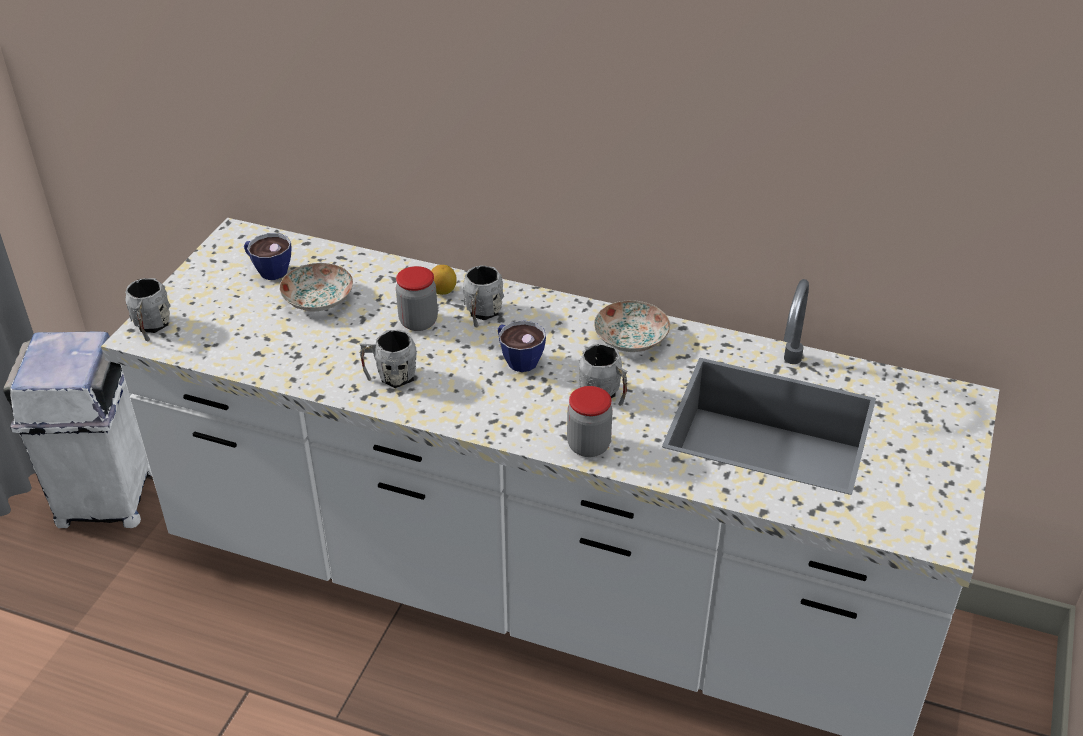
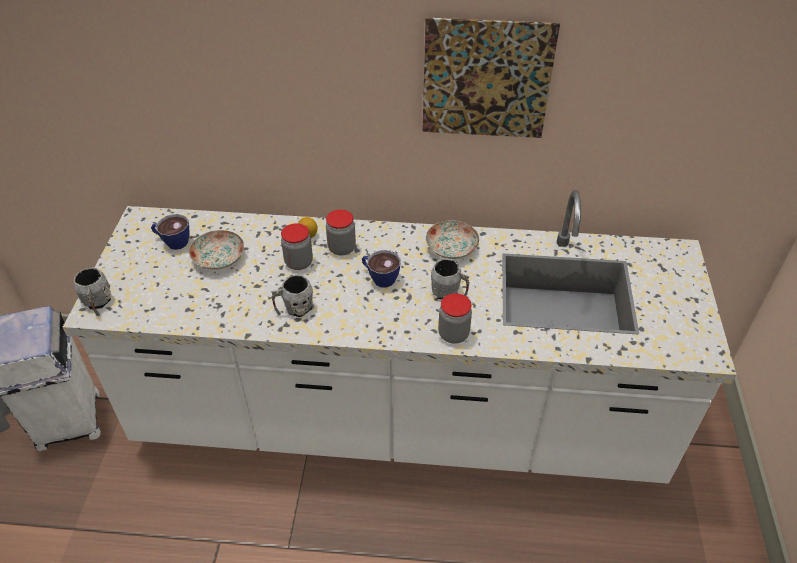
camera: 15 degrees left, 5 degrees up
grey mug [463,265,504,327] -> jar [326,210,356,256]
none -> picture [422,18,560,138]

